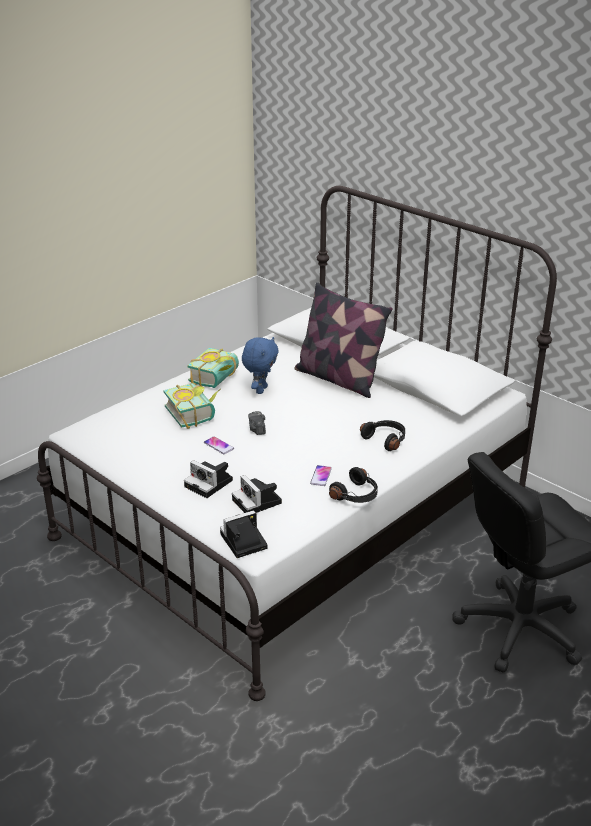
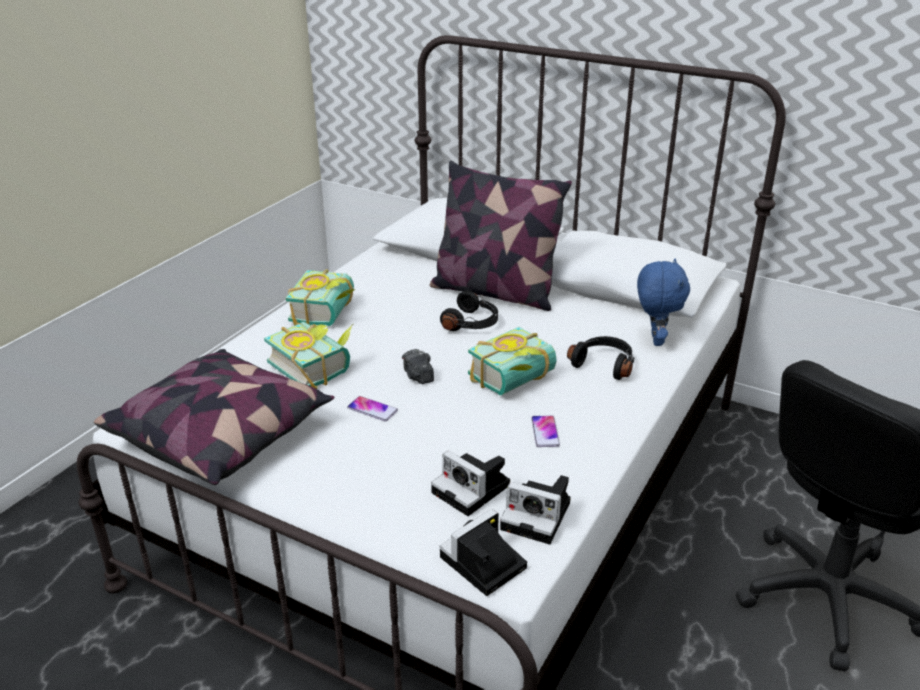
camera: 15 degrees left, 0 degrees up
camera [184,460,233,498] -> camera moved to [500,475,571,544]
blue plush toy [242,337,279,394] -> blue plush toy moved to [637,259,690,346]
black headphones [329,467,378,503] -> black headphones moved to [440,291,498,331]
none -> pillow [94,349,334,485]
none -> book [468,327,557,395]

